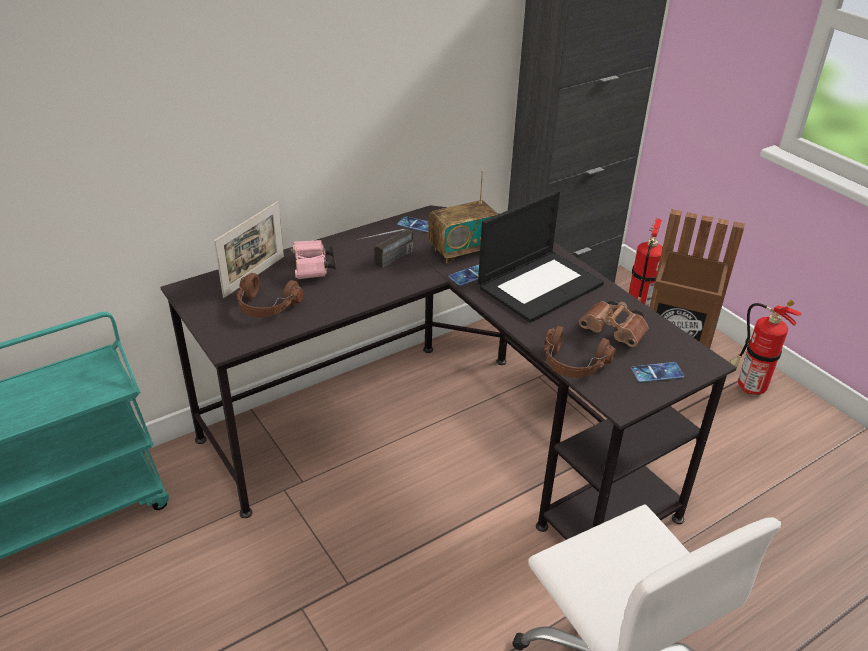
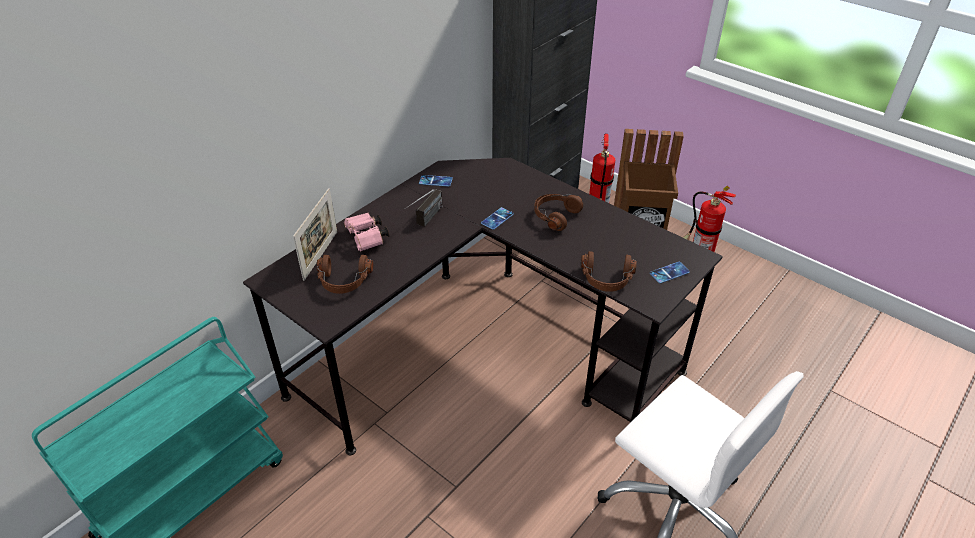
camera: 15 degrees left, 5 degrees up
radio [428,170,498,263] -> none
laptop [478,191,604,323] -> brown headphones [534,194,583,231]
brown binoculars [579,301,649,347] -> none

